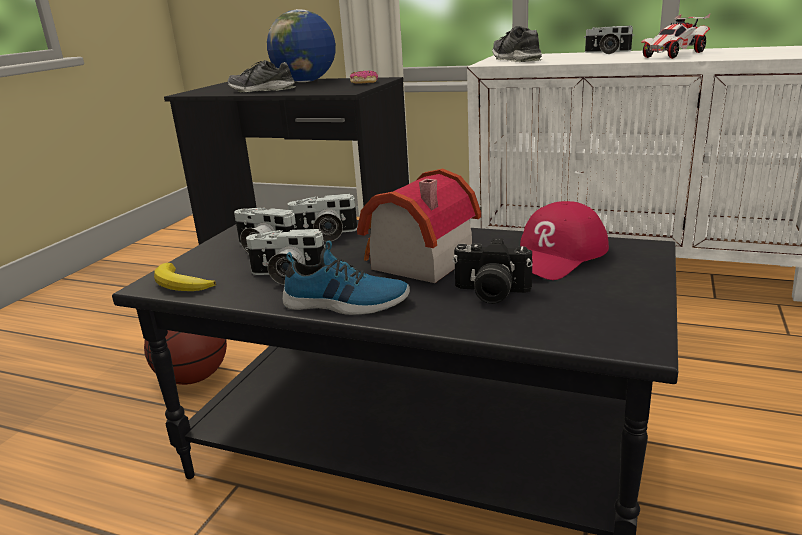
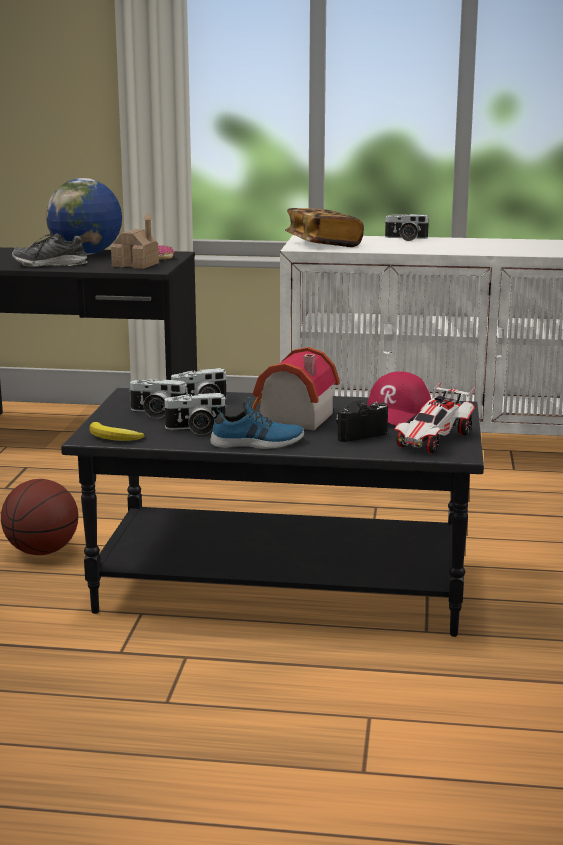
camera: 15 degrees left, 5 degrees down
camera [452,238,533,304] -> camera turned 150 degrees clockwise [336,400,388,442]
shoe [492,26,543,62] -> book [285,208,364,247]
toy car [641,13,711,59] -> toy car moved to [394,381,476,454]
none -> toy house [111,212,159,269]

